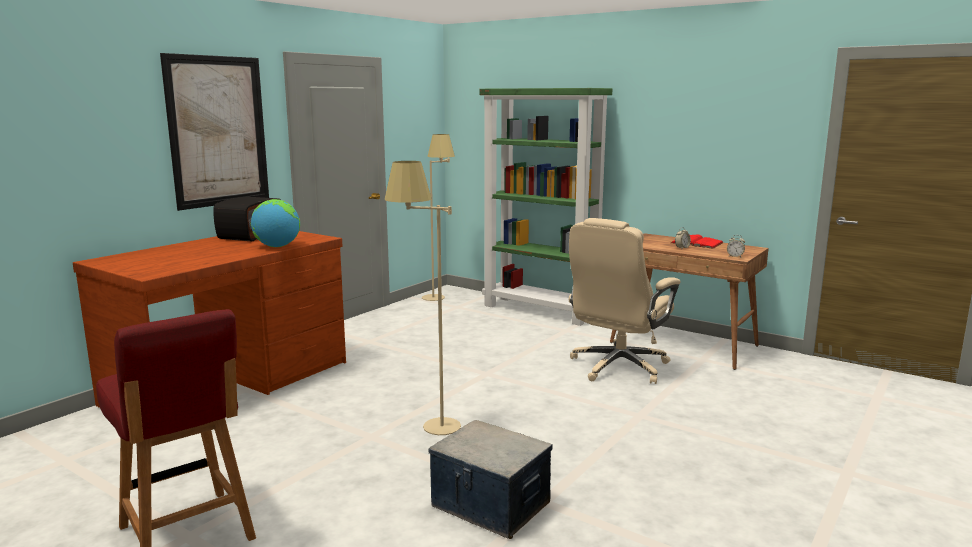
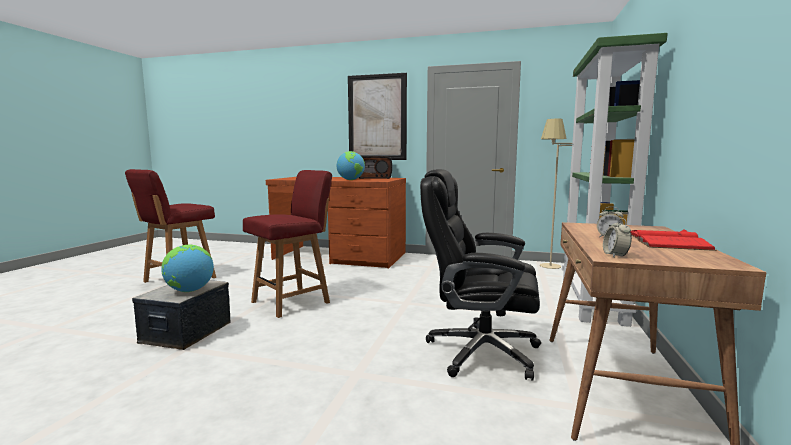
camera: 70 degrees right, 5 degrees down
beige floor lamp [385,161,461,435] -> red chair [243,170,332,318]
beige office chair [569,218,681,384] -> black office chair [420,169,541,381]
none -> globe [161,244,214,292]

